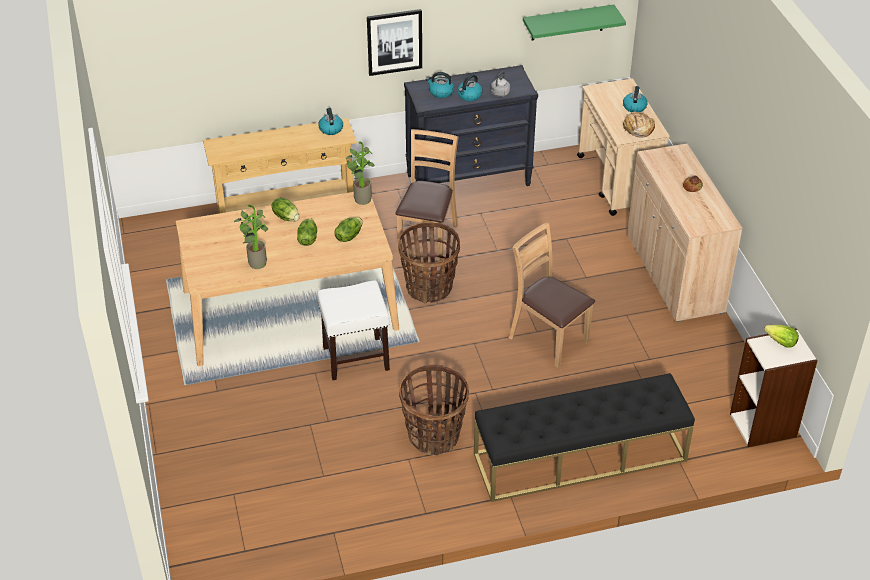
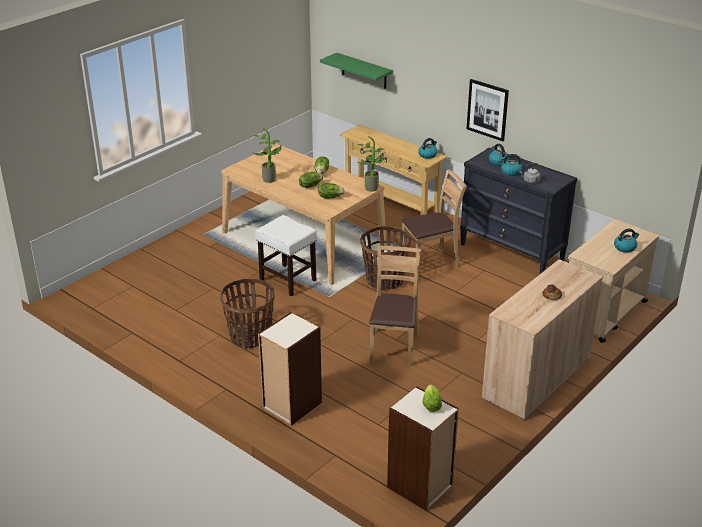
camera: 55 degrees right, 10 degrees down
black bench [474,373,695,502] -> bookcase [258,312,322,425]
green shelf [523,5,626,41] -> green shelf moved to [320,53,393,89]
bread [623,112,655,138] -> none

